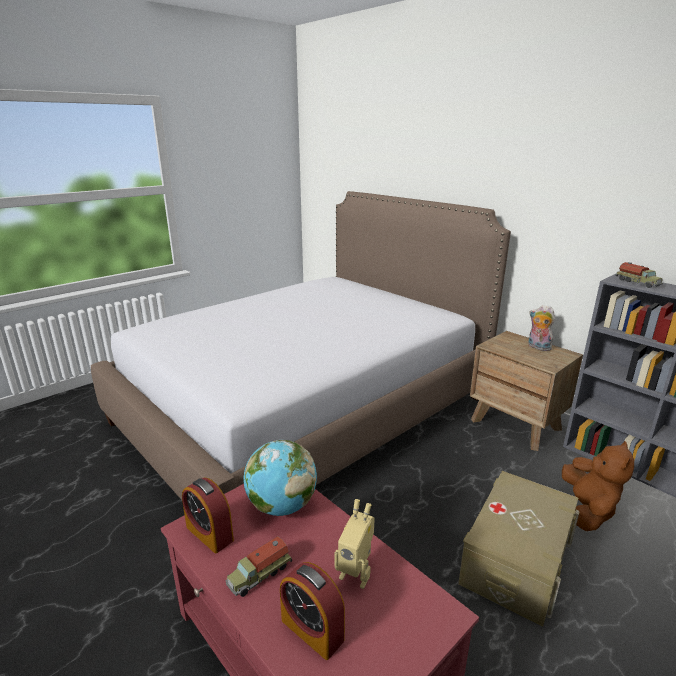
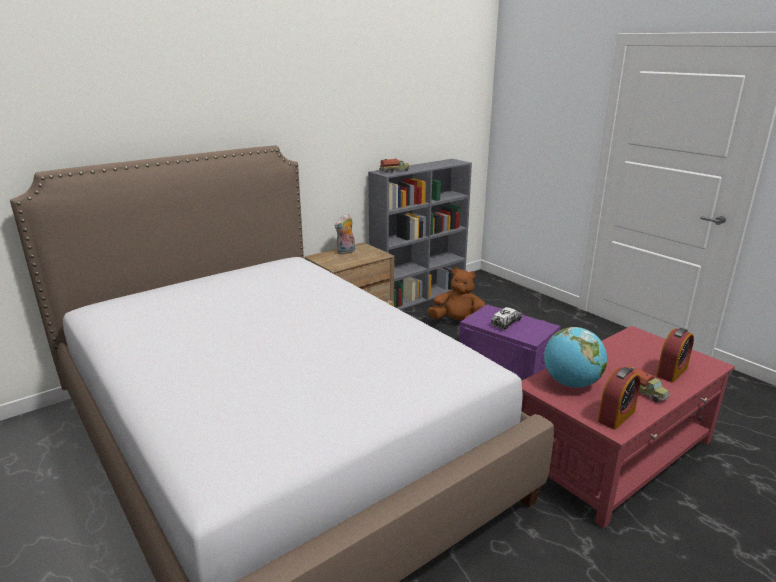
camera: 85 degrees left, 0 degrees up
toy robot [335,499,375,589] -> none
beige storage box [458,471,579,626] -> purple storage box [459,304,560,379]
none -> toy truck [491,307,522,330]

